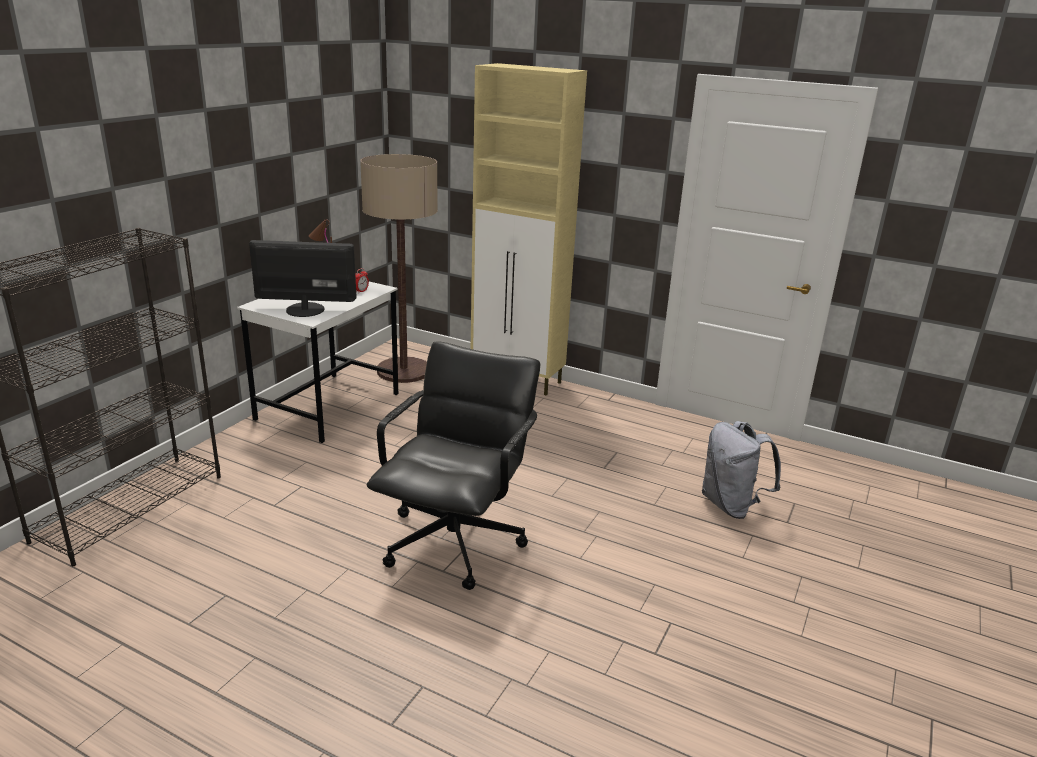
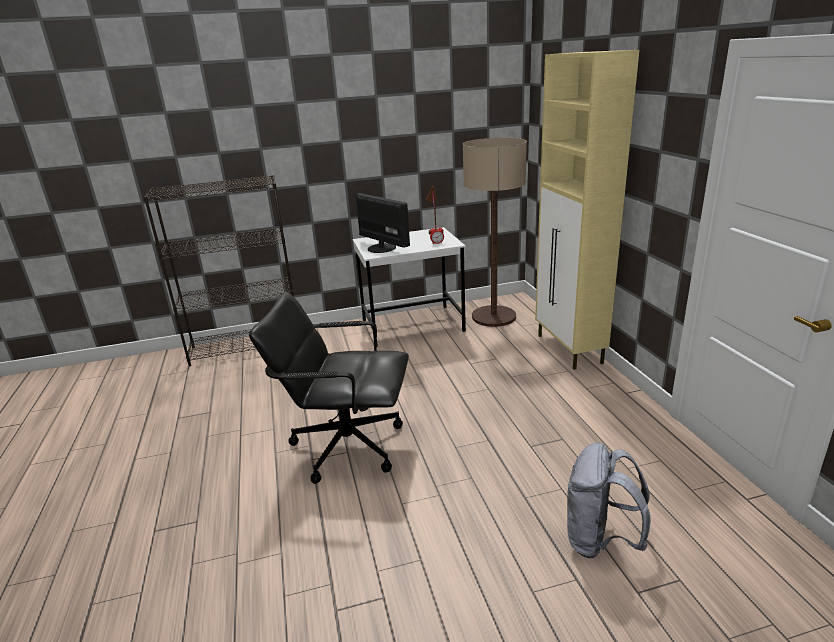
camera: 50 degrees right, 0 degrees up
black office chair [367,341,540,590] -> black office chair turned 150 degrees counterclockwise [249,292,409,484]

